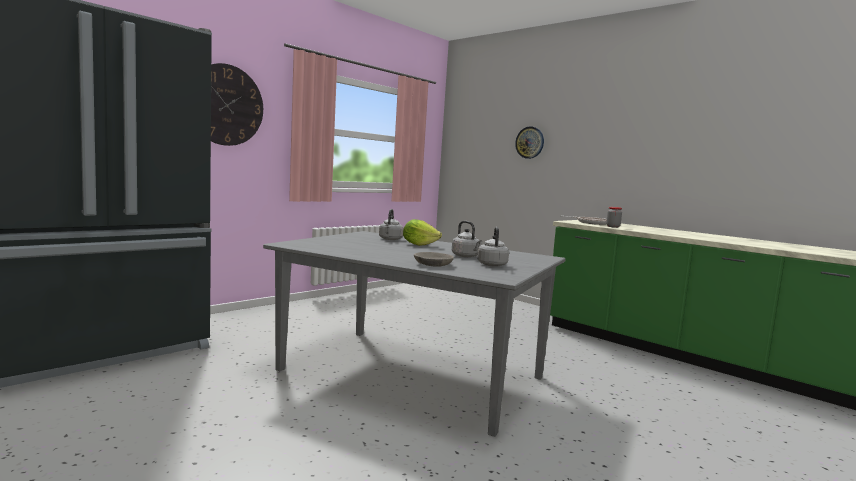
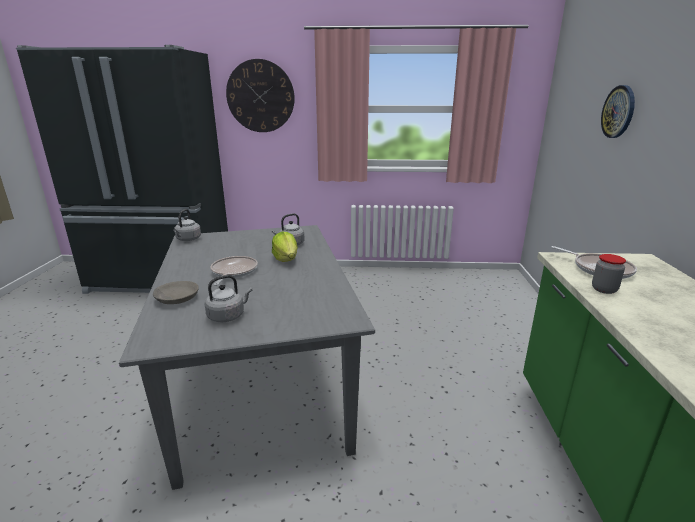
camera: 50 degrees right, 15 degrees up
grey kettle [452,221,482,257] -> grey kettle moved to [173,209,201,241]
none -> frying pan [210,256,258,286]

